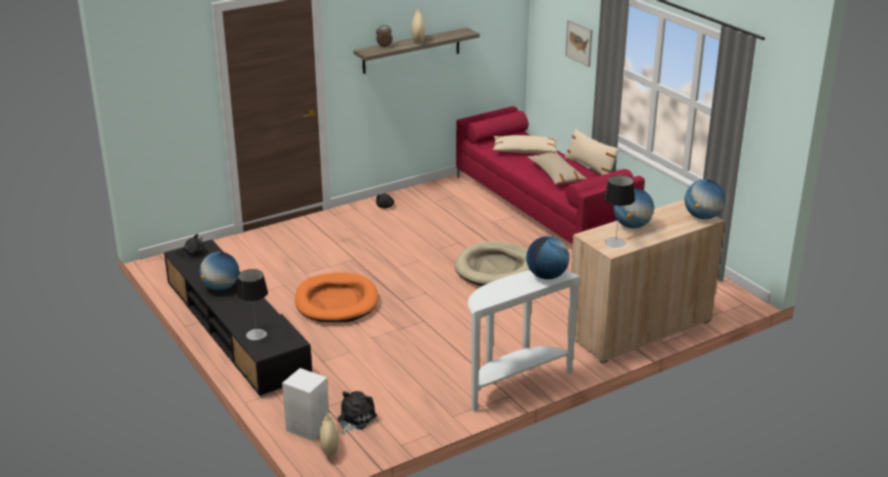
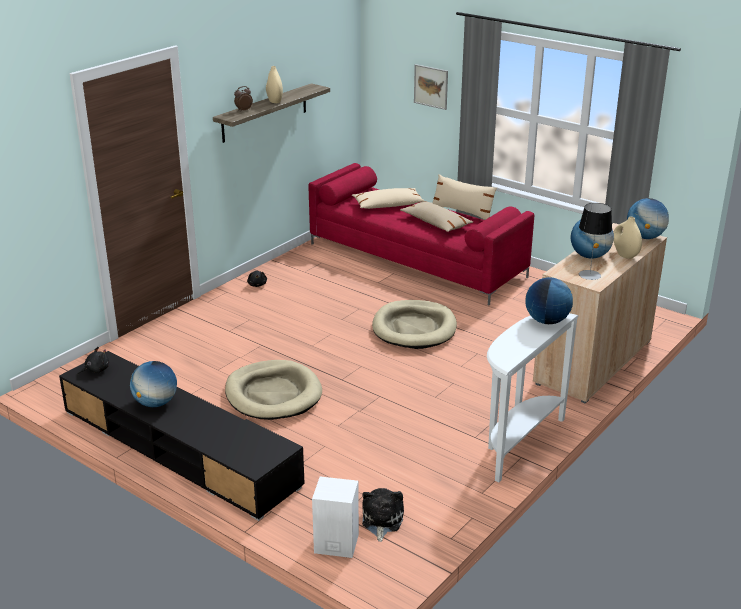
camera: 20 degrees left, 0 degrees up
table lamp [237,269,268,340] -> none
orange dog bed [295,272,379,323] -> beige dog bed [225,360,322,420]
beige vase [319,413,339,456] -> beige vase moved to [613,216,642,259]

